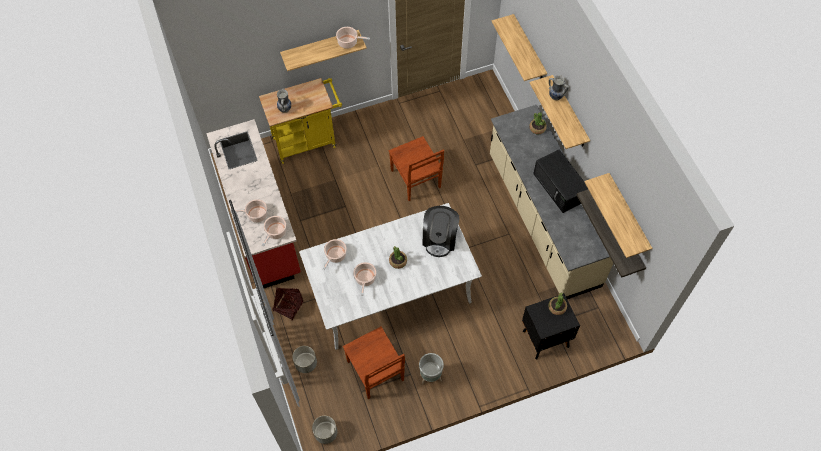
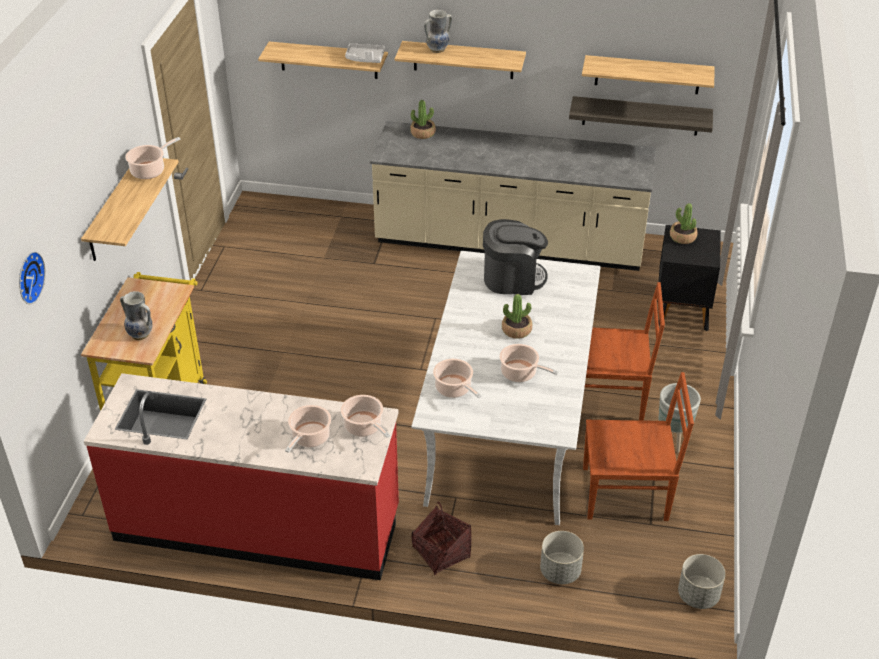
camera: 60 degrees left, 20 degrees down
brown chair [389,136,444,201] -> brown chair moved to [585,282,665,421]
coffee machine [423,206,459,257] -> coffee machine turned 45 degrees counterclockwise [483,219,548,295]
black microwave [533,150,588,213] -> none
none -> wall clock [19,251,46,304]
none -> white tray [345,43,385,63]

